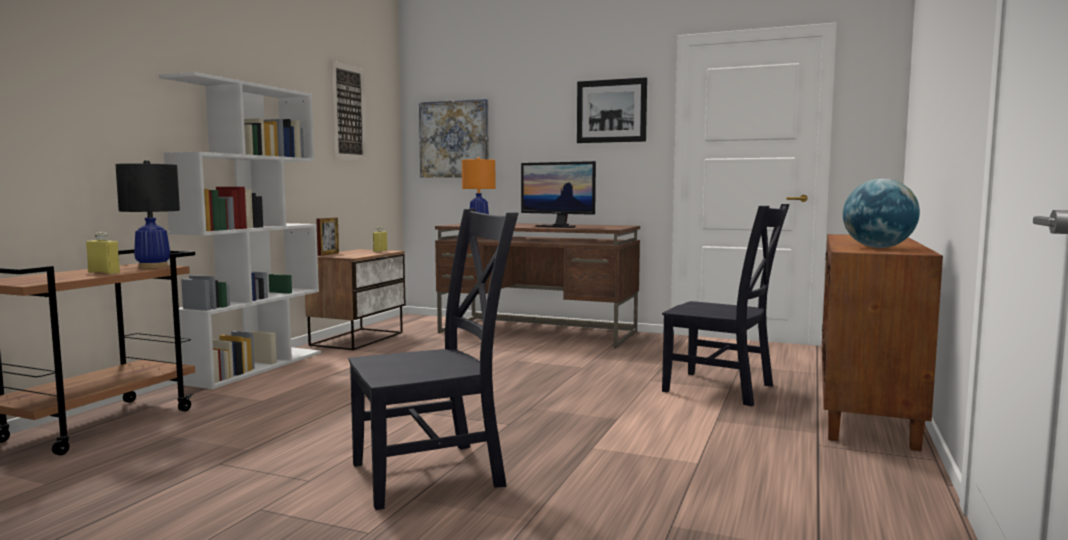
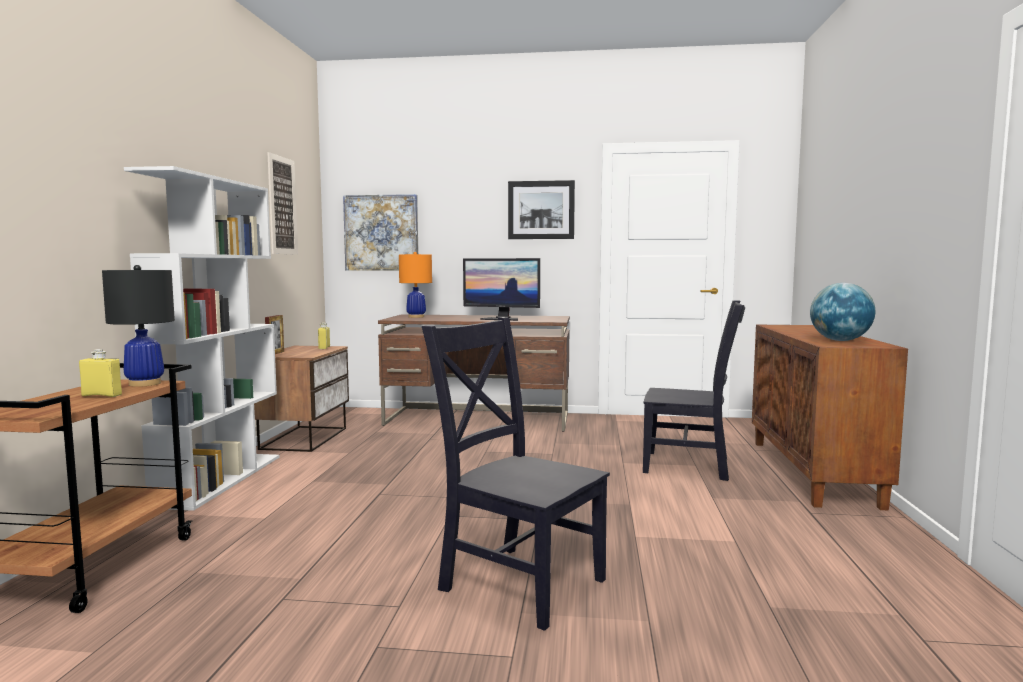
camera: 15 degrees left, 0 degrees up
black chair [348,209,518,510] -> black chair turned 105 degrees counterclockwise [422,317,610,631]

